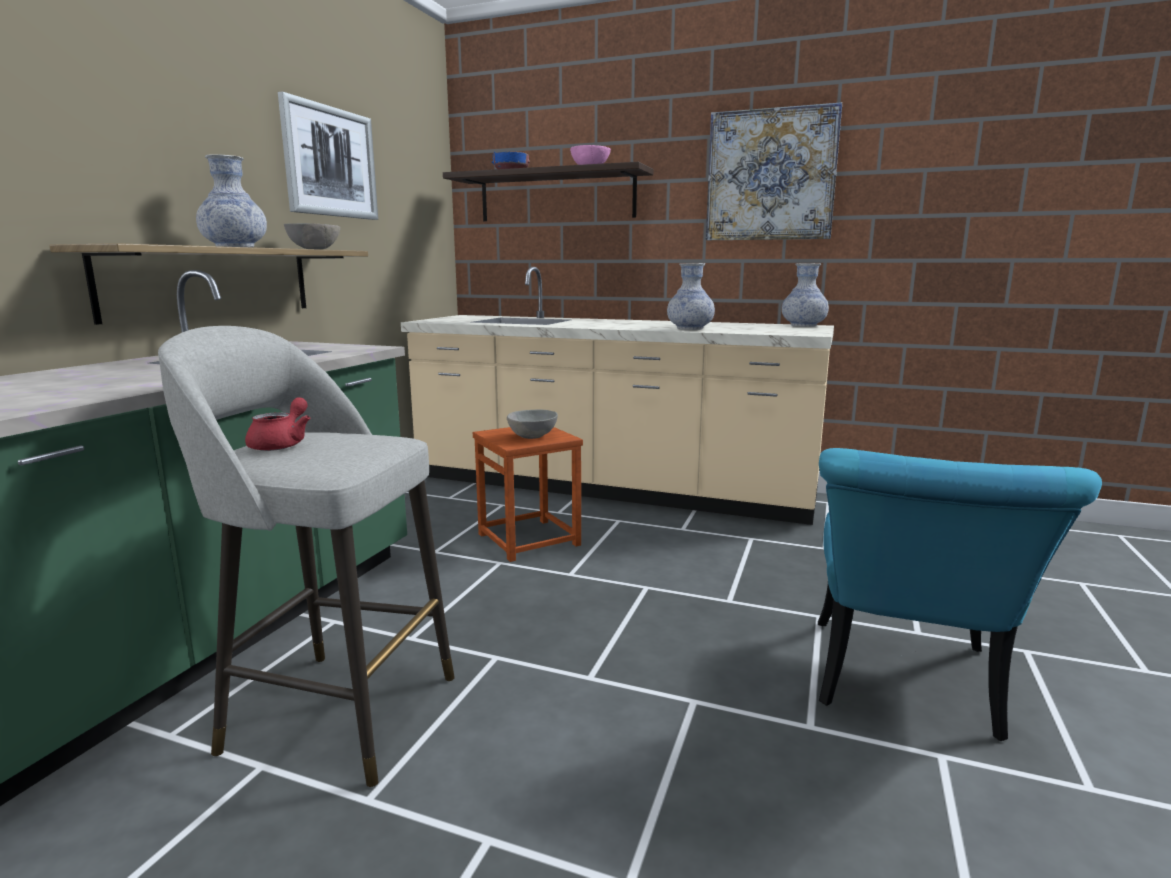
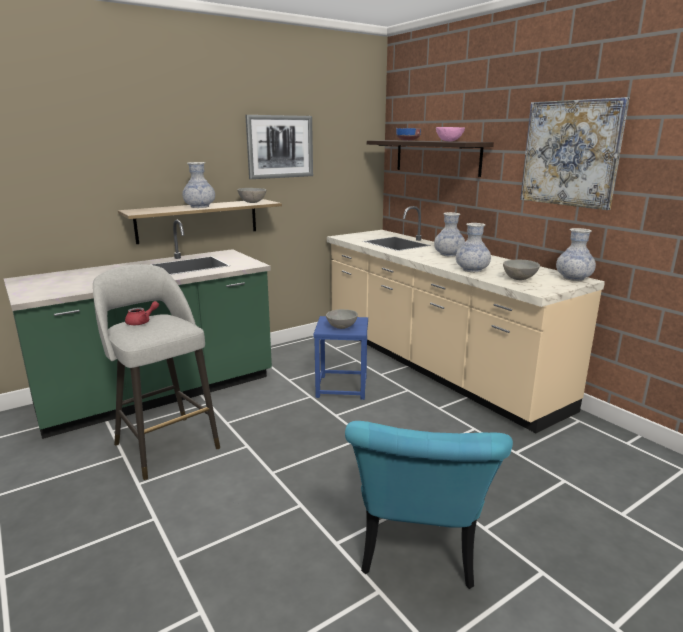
camera: 35 degrees right, 5 degrees up
brown stool [473,427,583,562] -> blue stool [313,316,368,400]
turquoise chair [818,448,1102,741] -> turquoise chair turned 45 degrees counterclockwise [345,421,513,589]
none -> vase [434,212,465,257]
none -> grey bowl [503,260,540,280]

